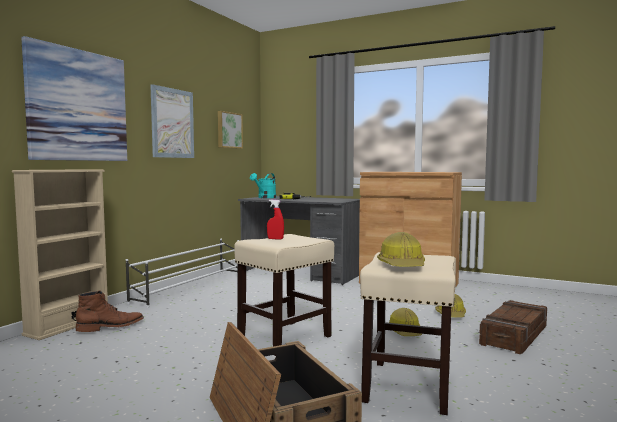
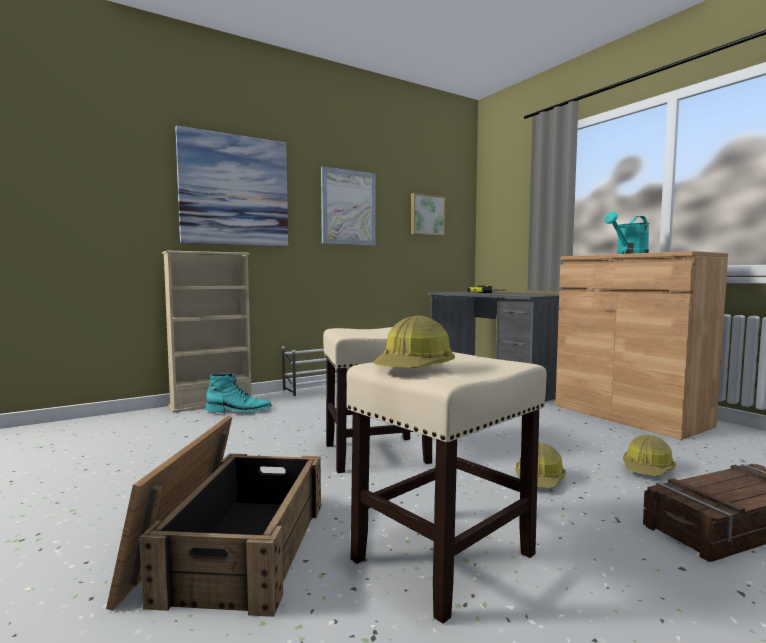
camera: 30 degrees right, 0 degrees up
brown boot [76,290,144,332] -> turquoise boot [205,373,272,413]
turquoise watering can [250,173,276,198] -> turquoise watering can moved to [604,212,650,254]
red spray bottle [267,199,284,240] -> none

